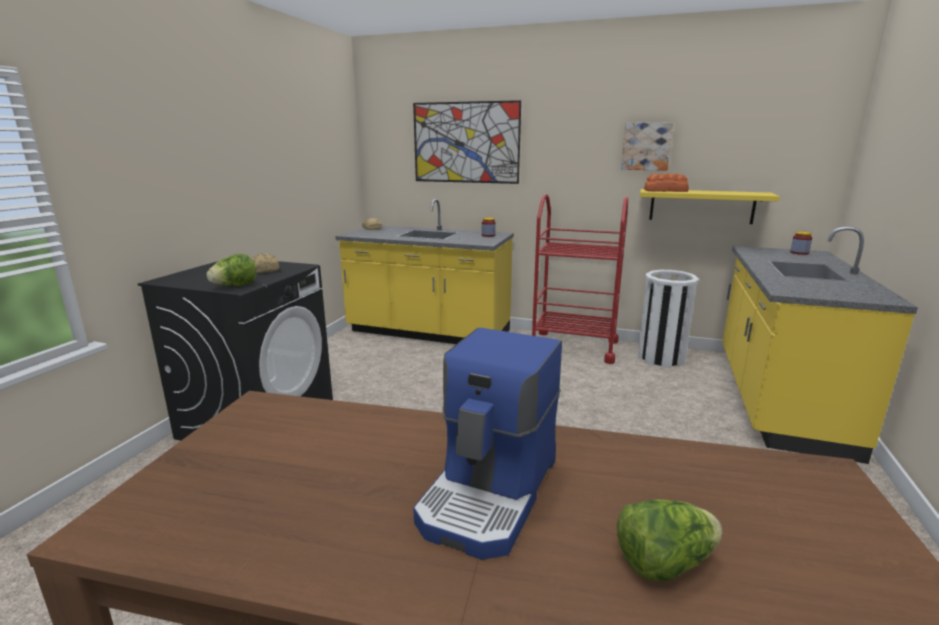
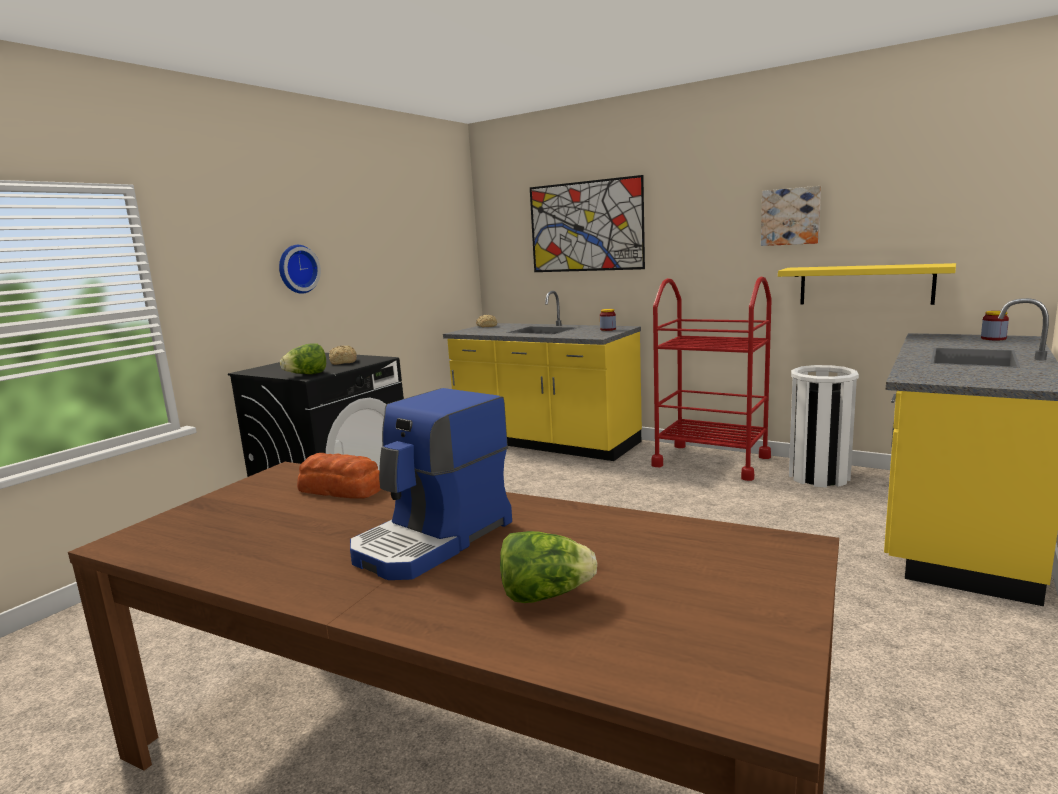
camera: 15 degrees right, 5 degrees down
bread [644,173,689,192] -> bread moved to [297,453,381,499]
none -> wall clock [279,245,321,294]

